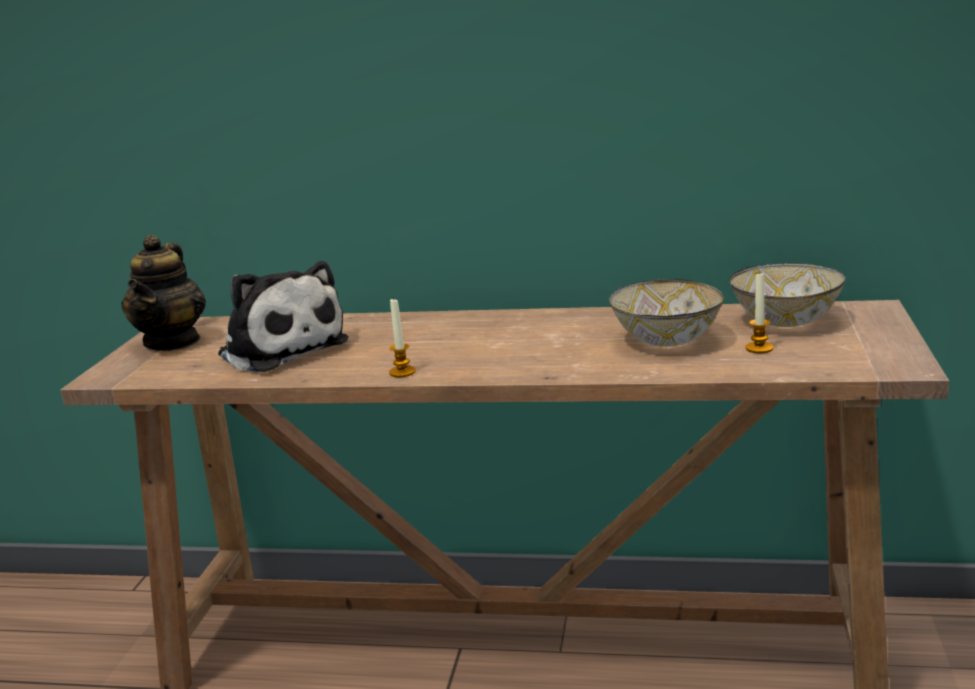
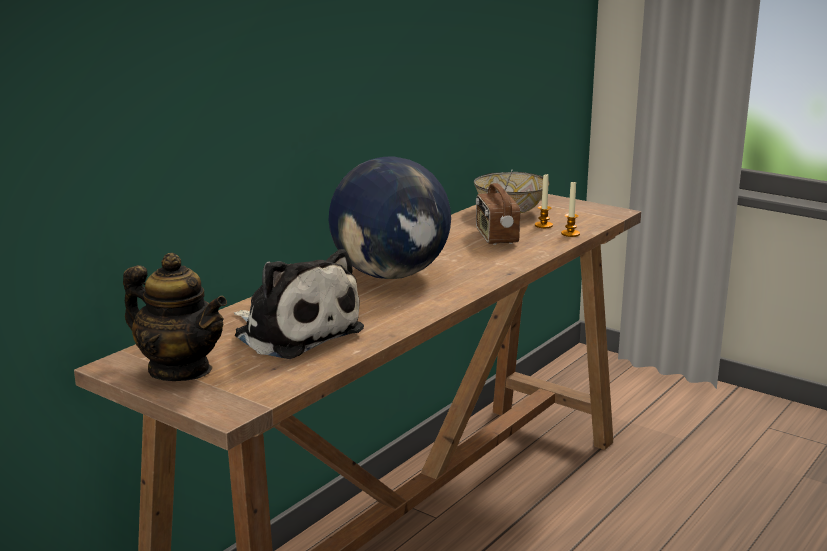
camera: 65 degrees left, 0 degrees up
plush toy [218,261,348,372] -> plush toy turned 60 degrees clockwise [234,249,364,359]
candle [389,297,416,377] -> candle moved to [561,180,580,237]
bowl [609,279,724,347] -> radio [476,170,520,245]
none -> globe [329,156,451,279]

